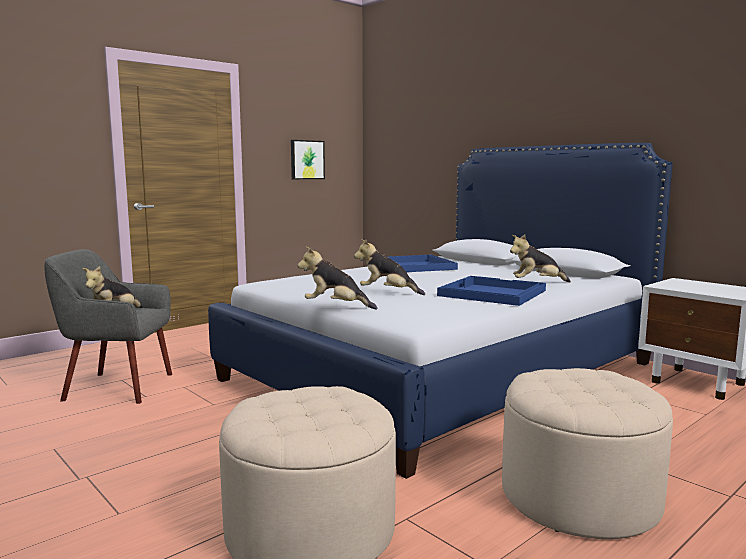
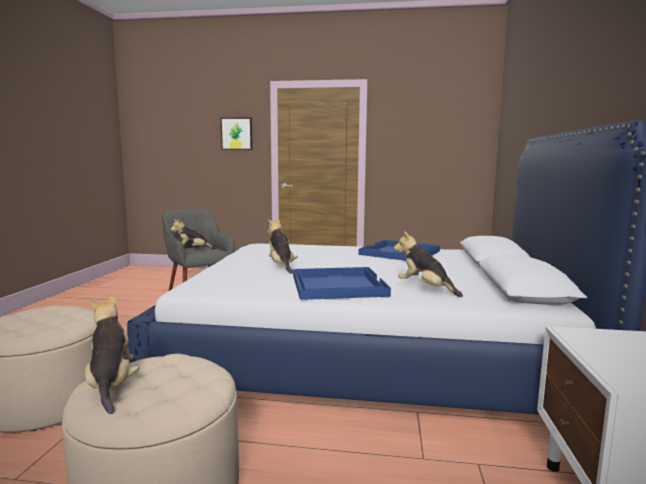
camera: 50 degrees right, 0 degrees up
picture [291,140,325,179] -> picture moved to [221,118,253,150]
plush toy [298,246,377,309] -> plush toy moved to [85,296,139,414]

